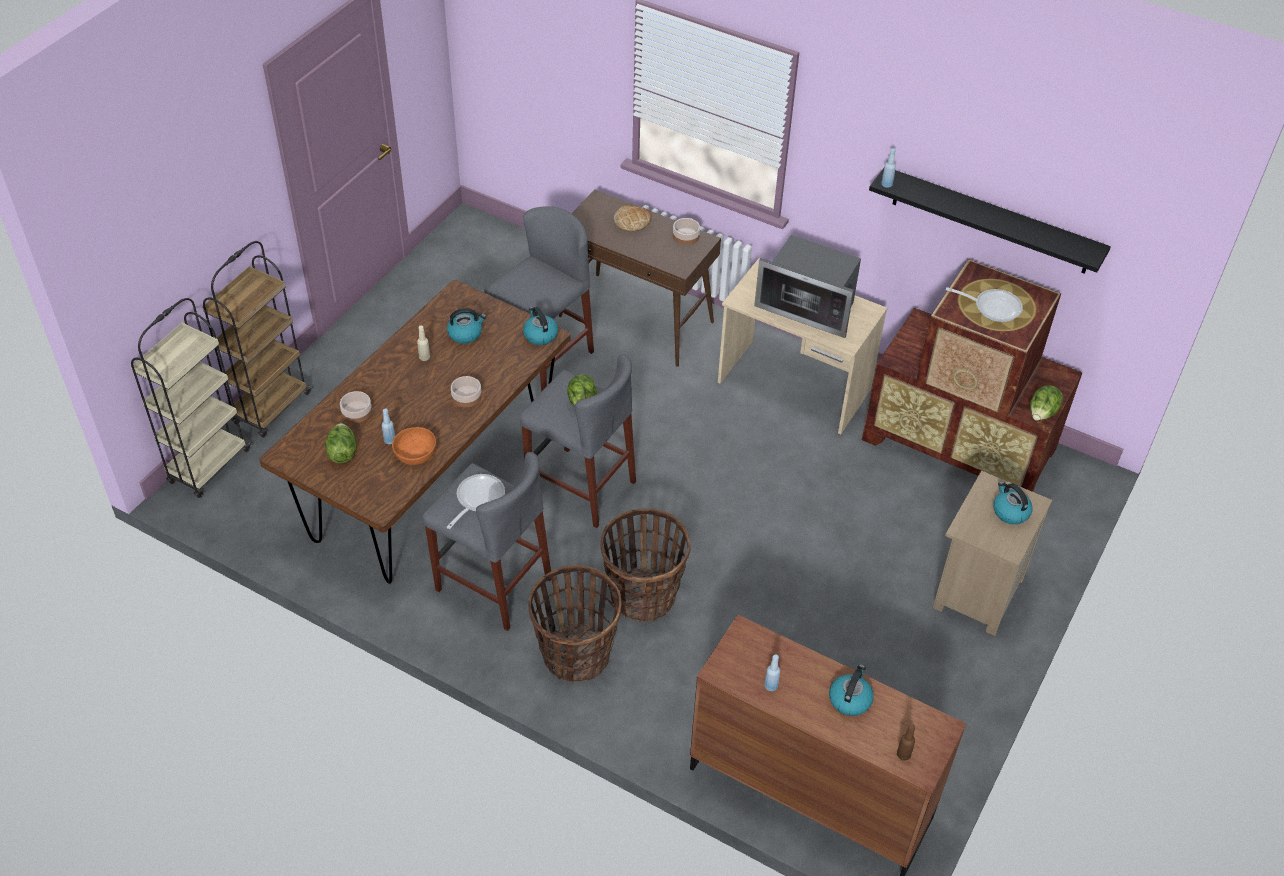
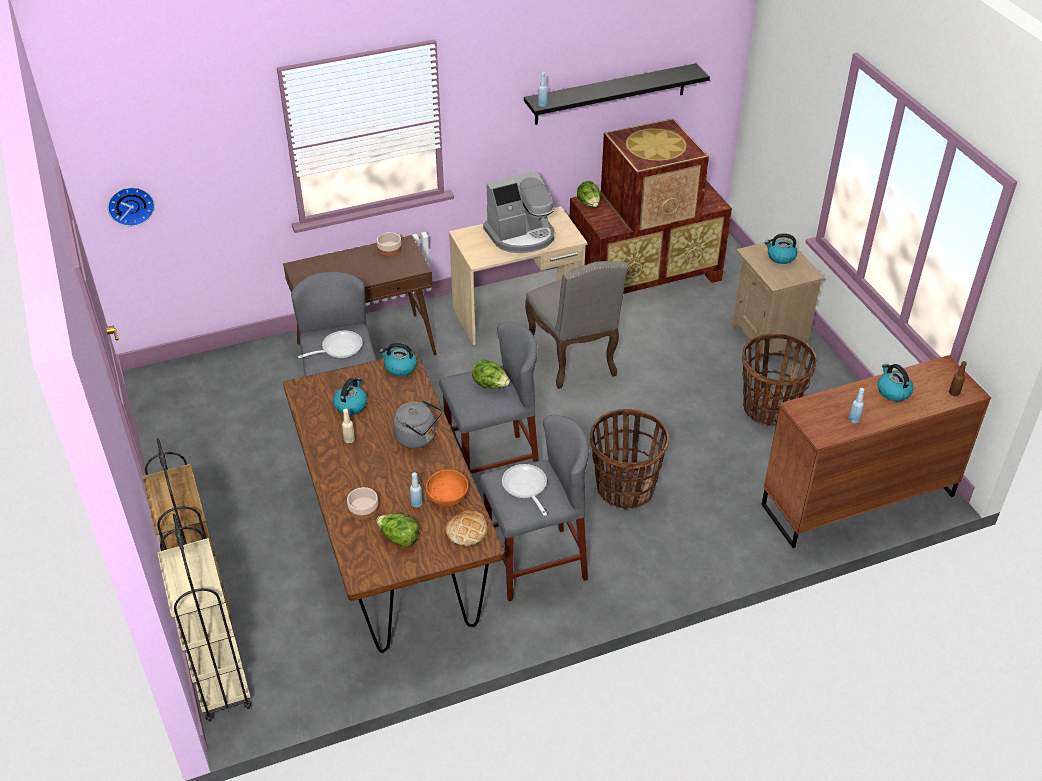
camera: 50 degrees left, 5 degrees down
bowl [451,376,482,407] -> grey kettle [393,400,442,449]
basket [528,565,621,683] -> basket moved to [742,333,817,426]
bread [614,205,651,232] -> bread moved to [445,510,488,546]
microwave [754,235,861,338] -> coffee machine [483,171,555,253]
frying pan [946,287,1023,322] -> frying pan moved to [298,331,363,358]
lettuce [1030,385,1063,421] -> lettuce moved to [577,181,601,207]
none -> wall clock [108,187,155,226]
none -> grey chair [525,261,628,389]

